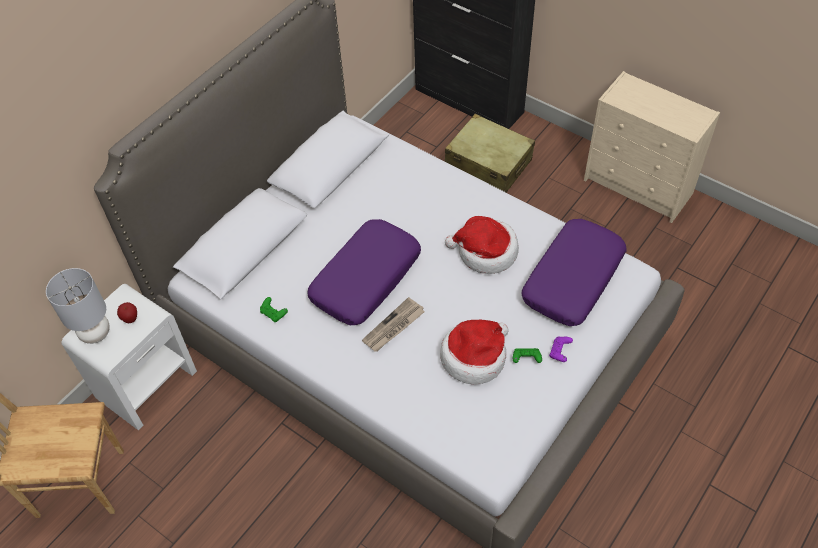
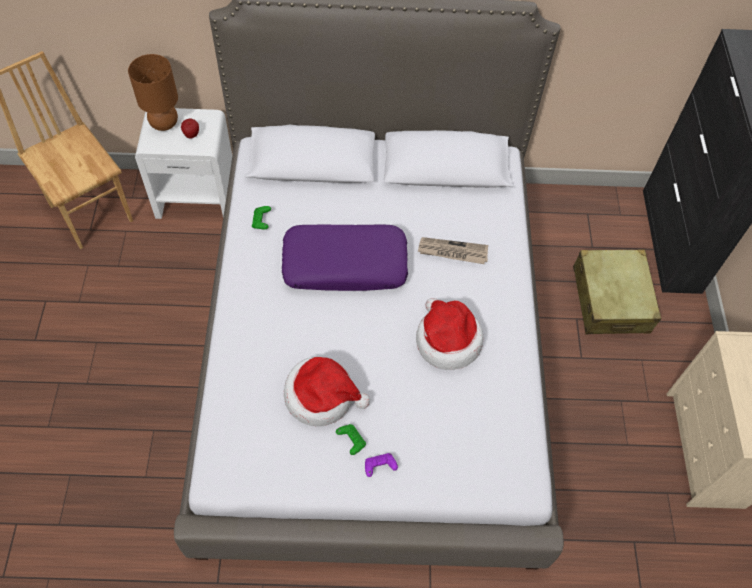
camera: 50 degrees right, 5 degrees up
grey table lamp [46,268,110,344] -> brown table lamp [128,54,178,131]
newspaper [362,297,424,352] -> newspaper moved to [418,237,489,264]
purple pillow [521,219,627,326] -> none

